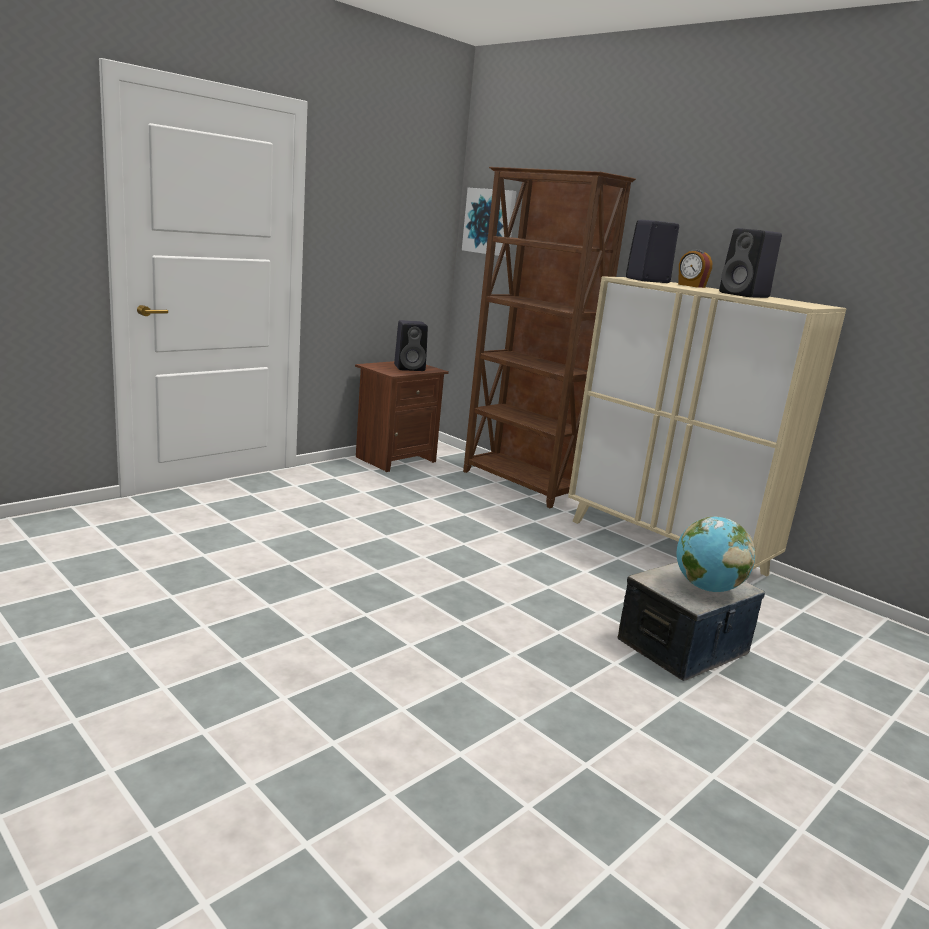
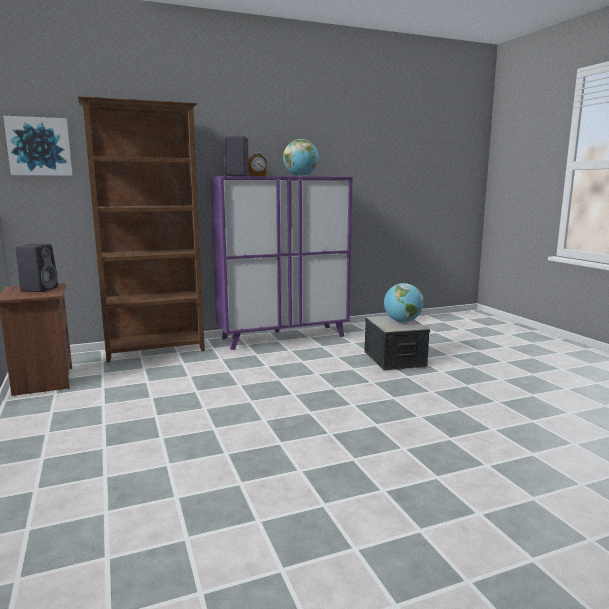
camera: 65 degrees left, 5 degrees down
beige cabinet [568,276,847,576] -> purple cabinet [210,176,353,350]
black speaker [719,228,782,298] -> globe [283,139,319,177]

